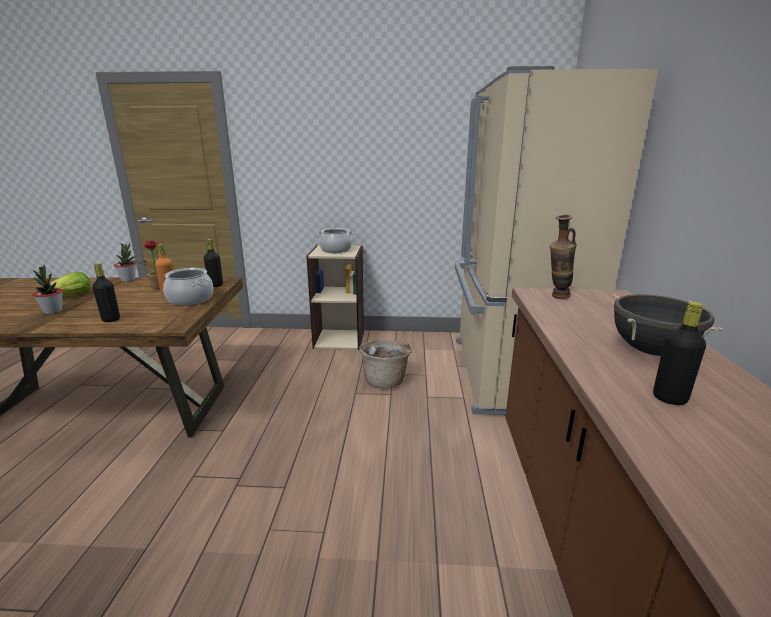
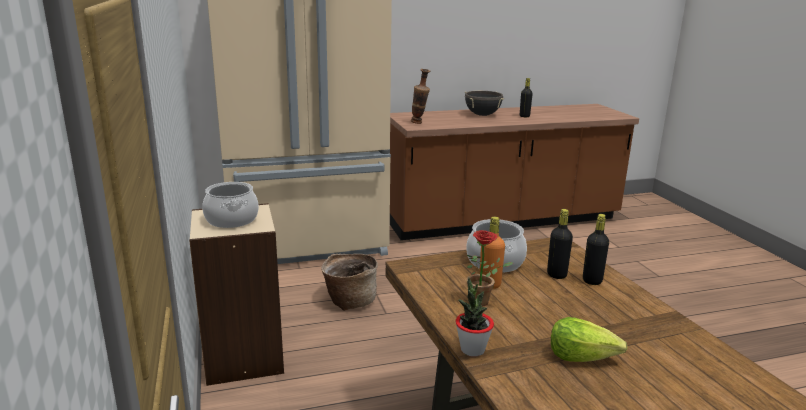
camera: 110 degrees left, 0 degrees up
potted plant [33,265,62,314] -> none
black bottle [204,239,223,287] -> black bottle moved to [547,209,573,279]

